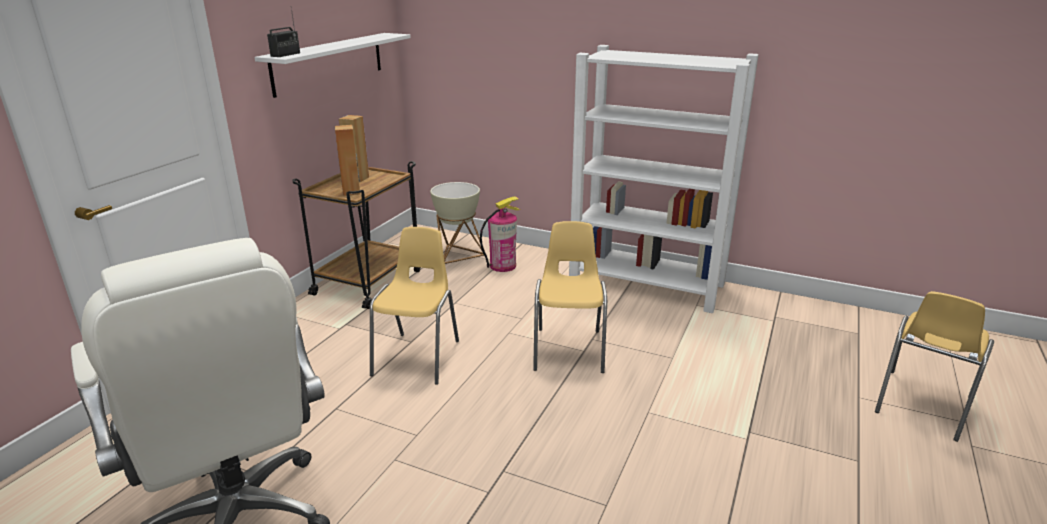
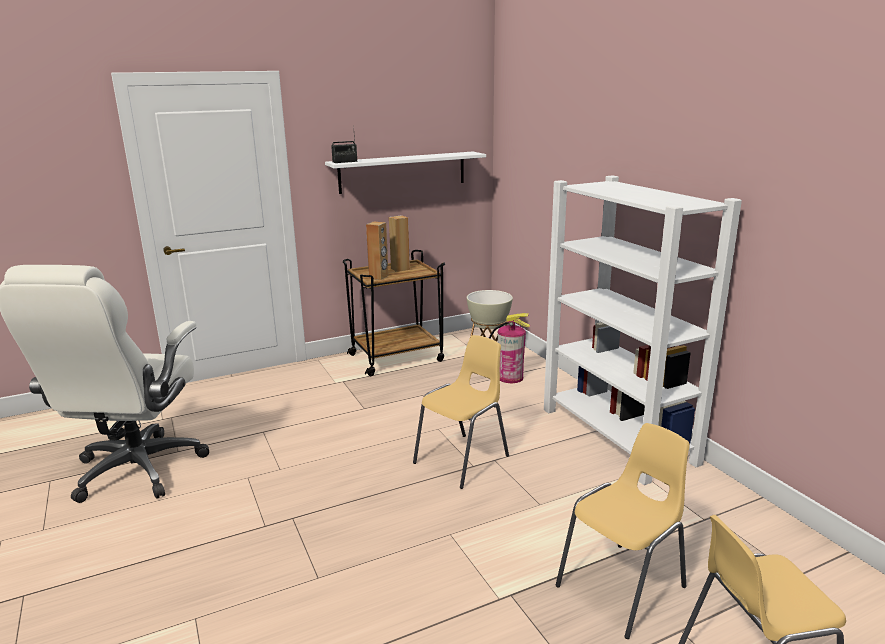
camera: 40 degrees right, 5 degrees down
yellow chair [370,227,459,385] -> yellow chair moved to [556,423,690,639]

